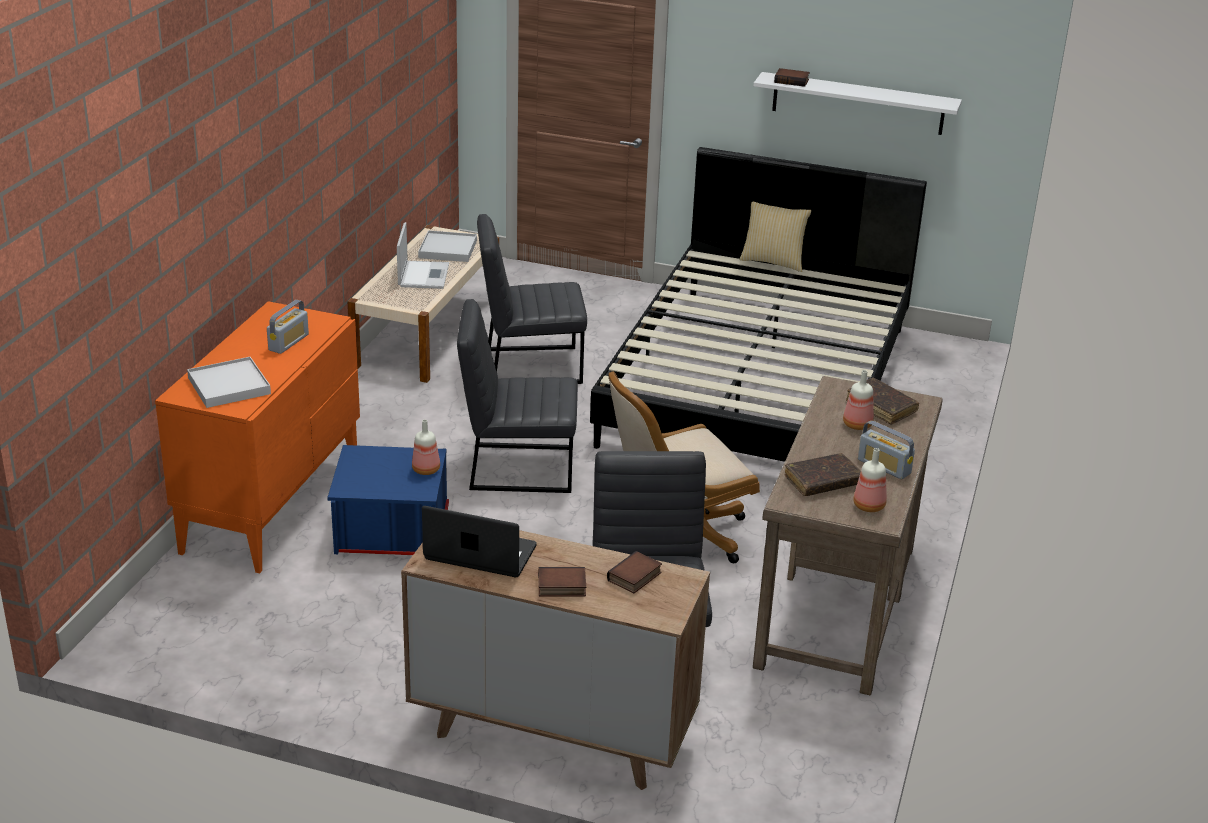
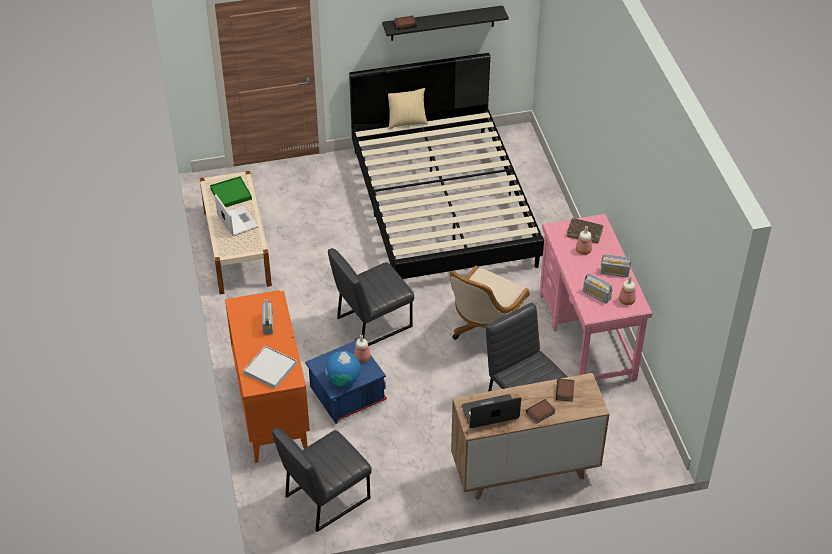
camera: 30 degrees left, 15 degrees up
white tray [418,230,477,262] -> green tray [210,176,252,207]
grey chair [477,214,587,384] -> grey chair moved to [272,428,372,532]
brown desk [753,376,943,695] -> pink desk [539,214,652,381]
white shelf [754,72,962,135] -> black shelf [382,5,509,41]
brown book [785,453,861,496] -> radio [583,273,613,304]
none -> globe [325,351,361,387]

